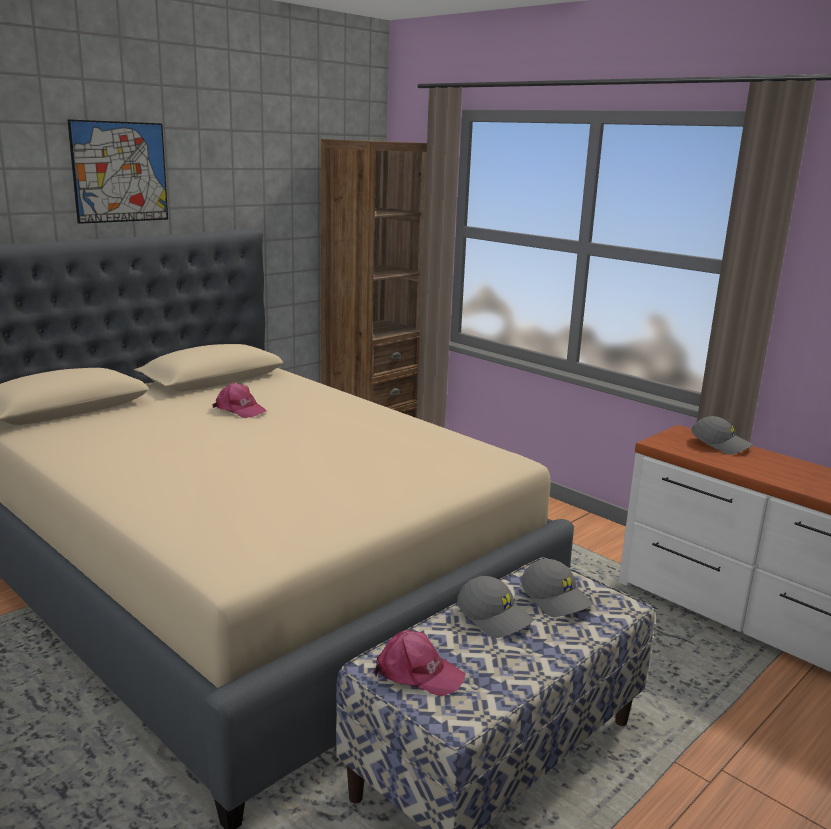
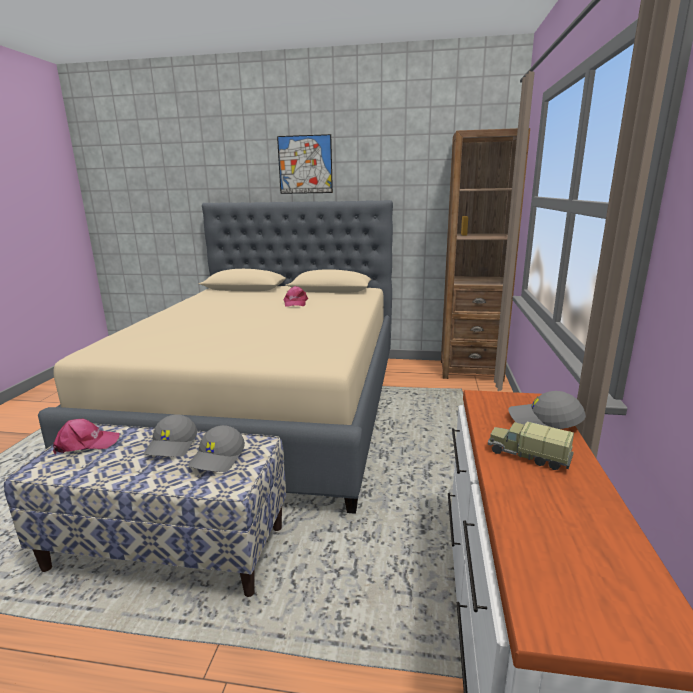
camera: 55 degrees right, 0 degrees up
pink cap [374,630,466,696] -> pink cap turned 90 degrees counterclockwise [53,419,120,455]
grey cap [691,416,753,455] -> grey cap turned 105 degrees clockwise [508,391,586,429]
none -> toy truck [488,422,574,470]

